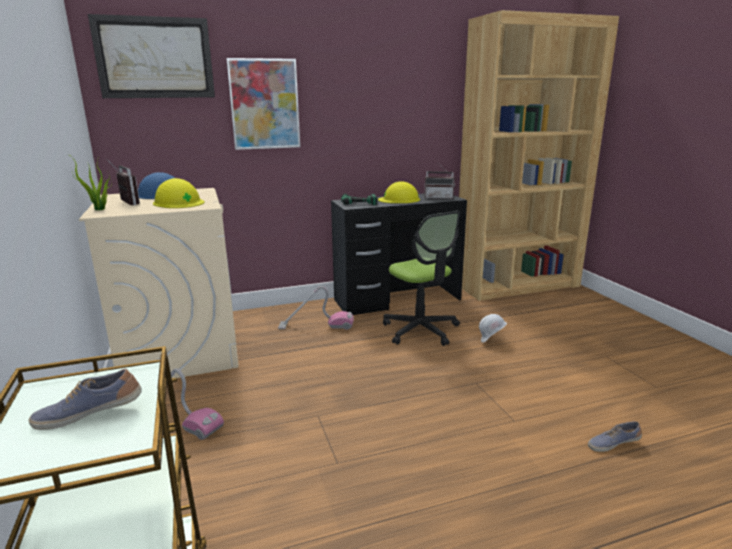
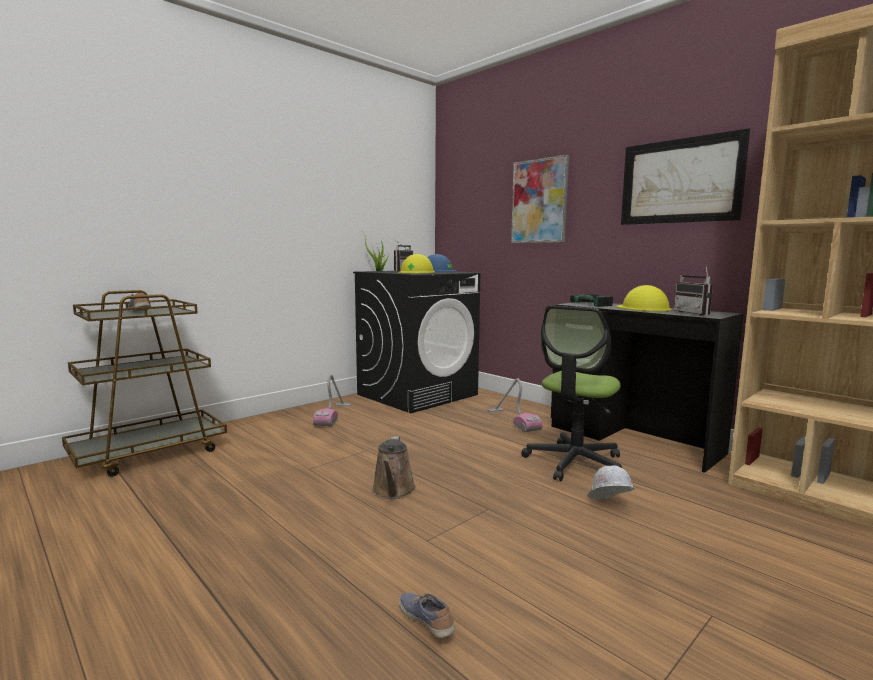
camera: 65 degrees right, 10 degrees down
beige washing machine [79,188,239,378] -> black washing machine [353,271,480,413]
picture [88,14,215,98] -> picture moved to [621,128,750,225]
none -> brown watering can [372,436,416,499]

